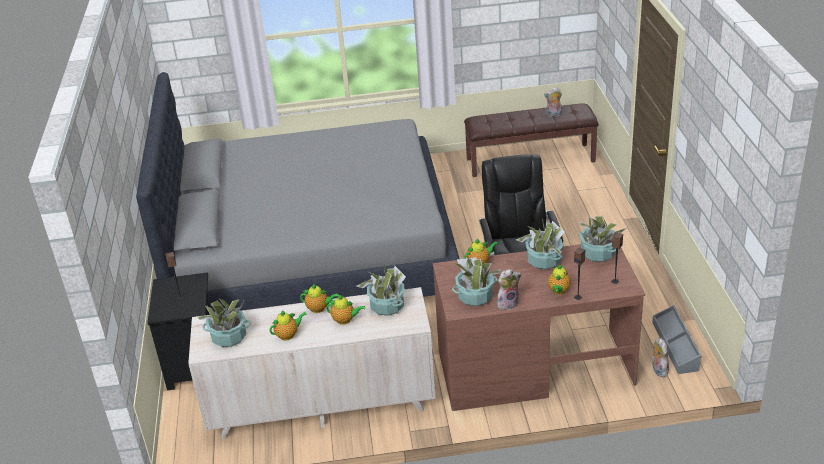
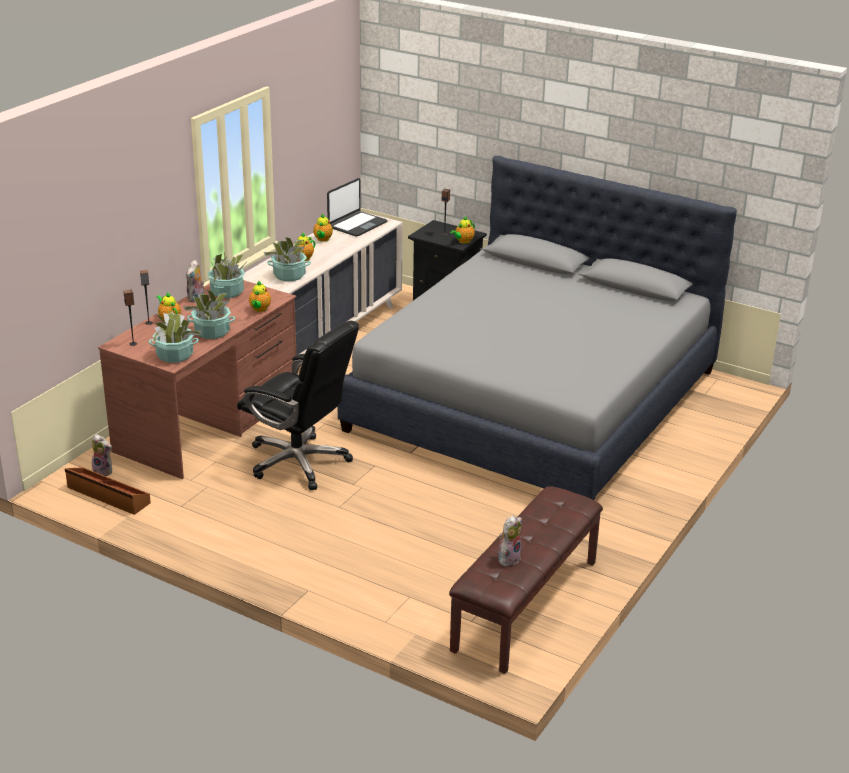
camera: 125 degrees right, 5 degrees down
potted plant [197,299,251,347] -> laptop [327,178,388,237]
teapot [300,284,339,313] -> teapot moved to [450,216,475,244]
grey storage box [652,305,701,374] -> brown storage box [65,467,151,515]

